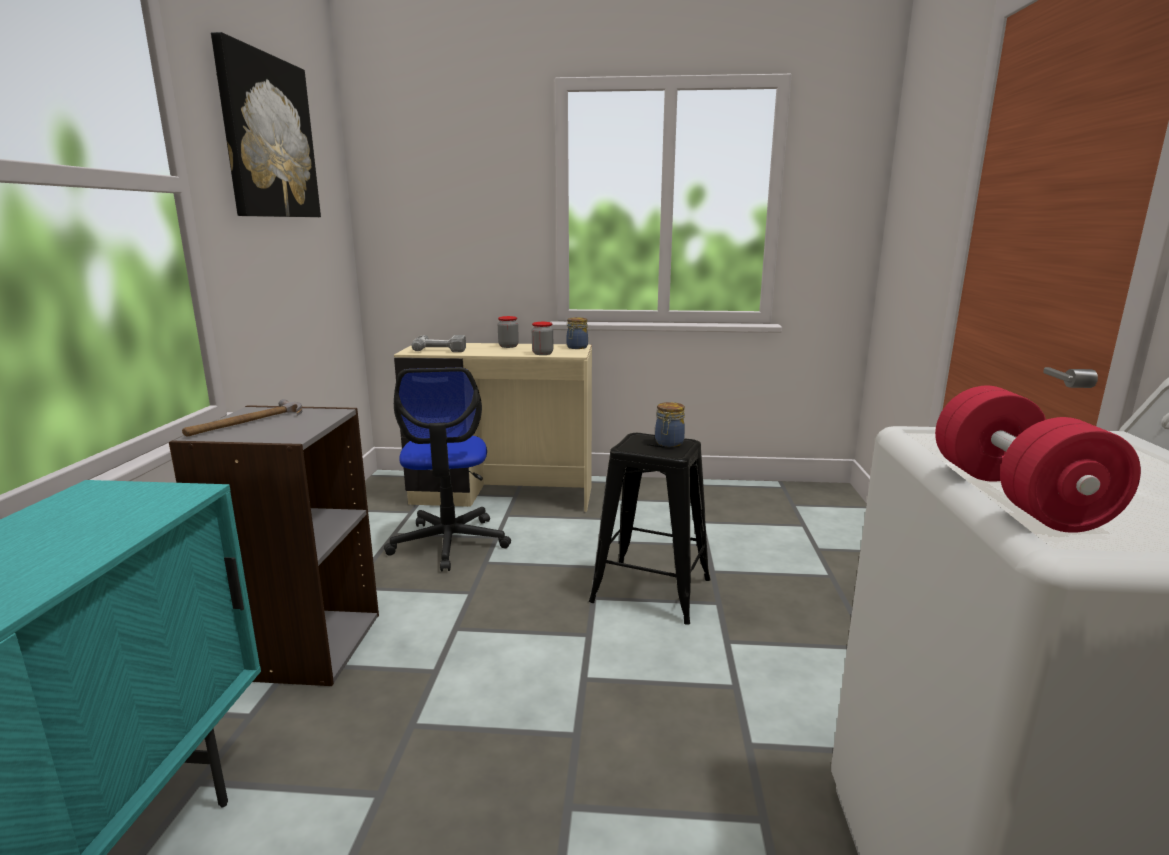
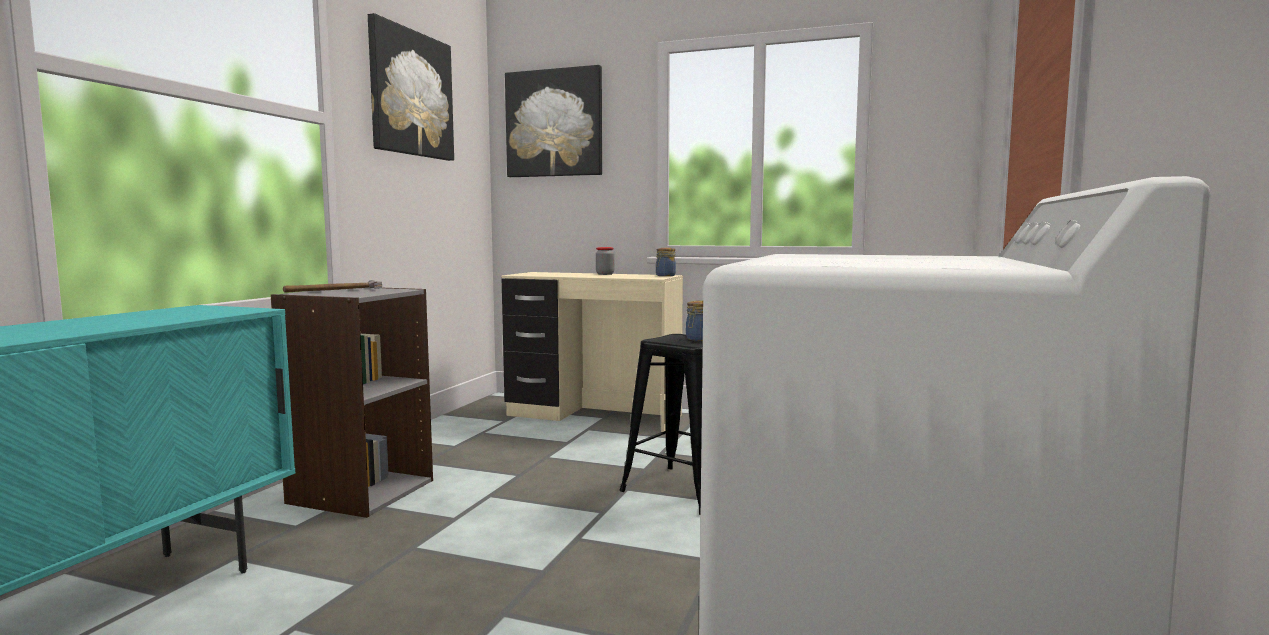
camera: 15 degrees right, 10 degrees down
office chair [384,368,511,571] -> none
power drill [411,335,466,352] -> none
jar [532,322,553,355] -> none
red dumbbell [935,386,1141,533] -> none
none -> picture [505,65,602,177]

